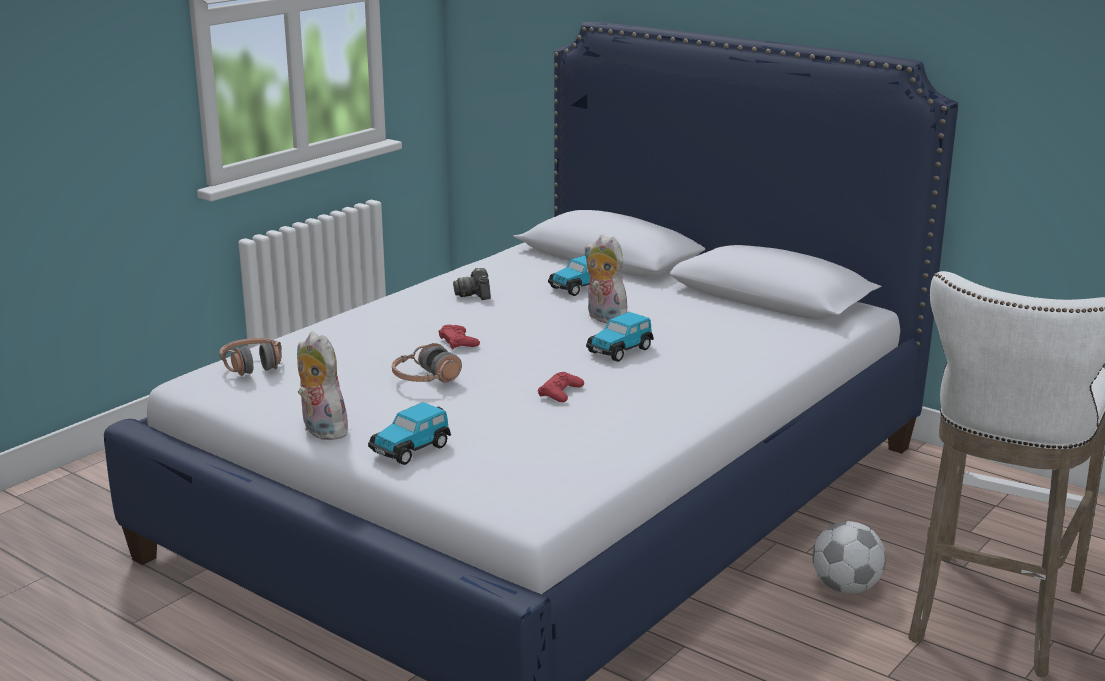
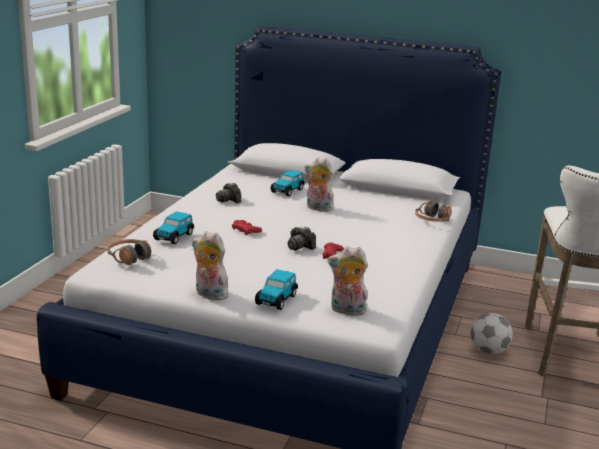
camera: 20 degrees left, 0 degrees up
headphones [392,343,462,383] -> headphones moved to [415,201,452,222]
toy car [586,312,654,362] -> toy car moved to [153,211,194,244]
none -> camera [287,227,316,251]
none -> plush toy [328,246,370,316]

